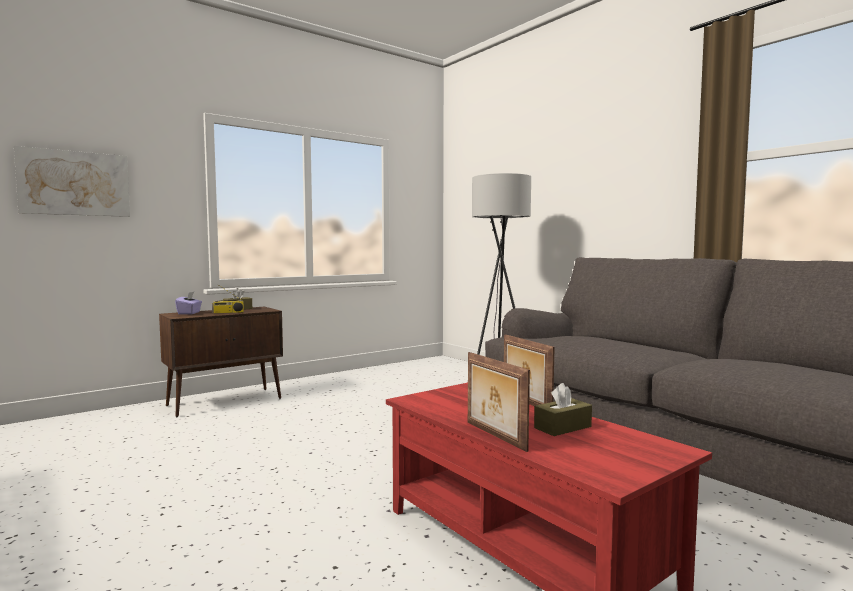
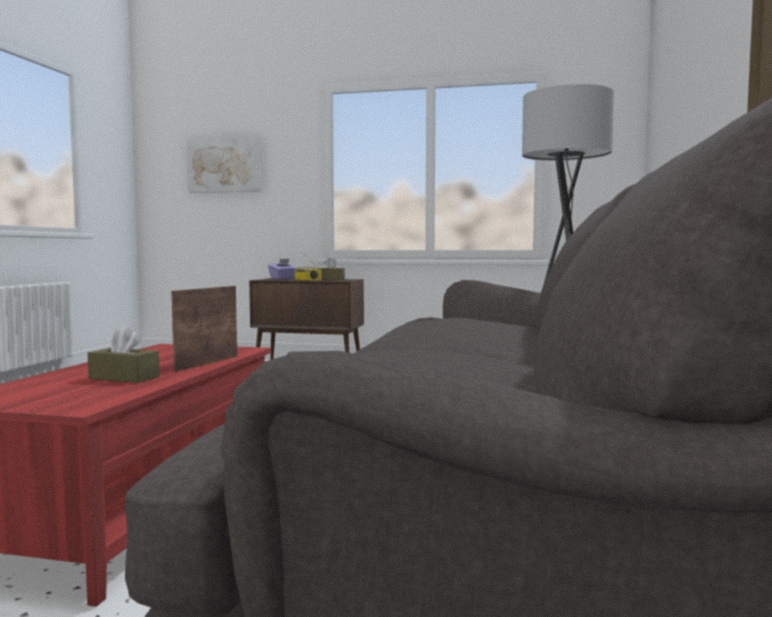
camera: 50 degrees right, 0 degrees up
picture frame [468,352,530,452] -> none

